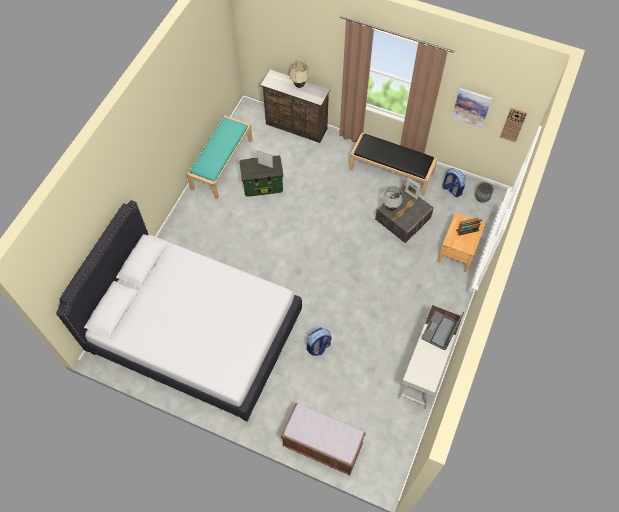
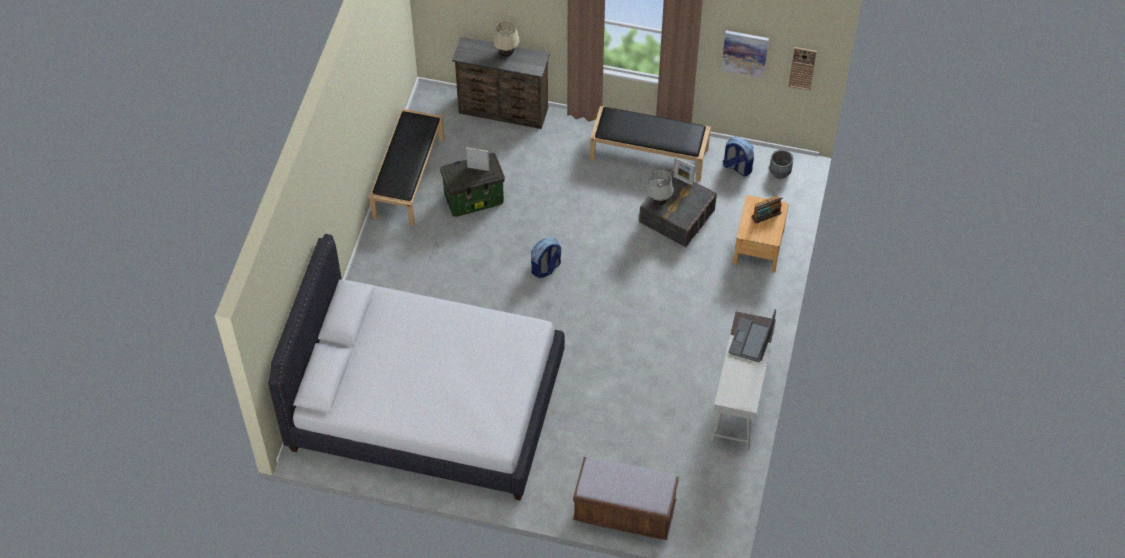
camera: 10 degrees left, 5 degrees down
turquoise bench [187,115,252,199] -> black bench [369,109,445,227]
backpack [307,327,332,356] -> backpack moved to [531,237,561,278]

